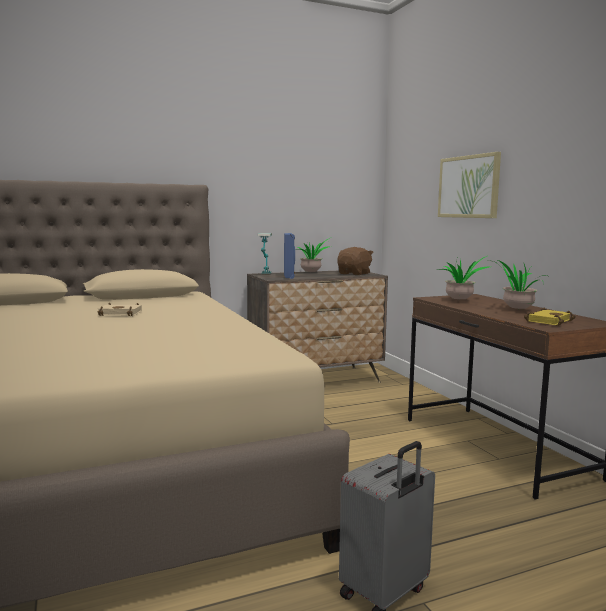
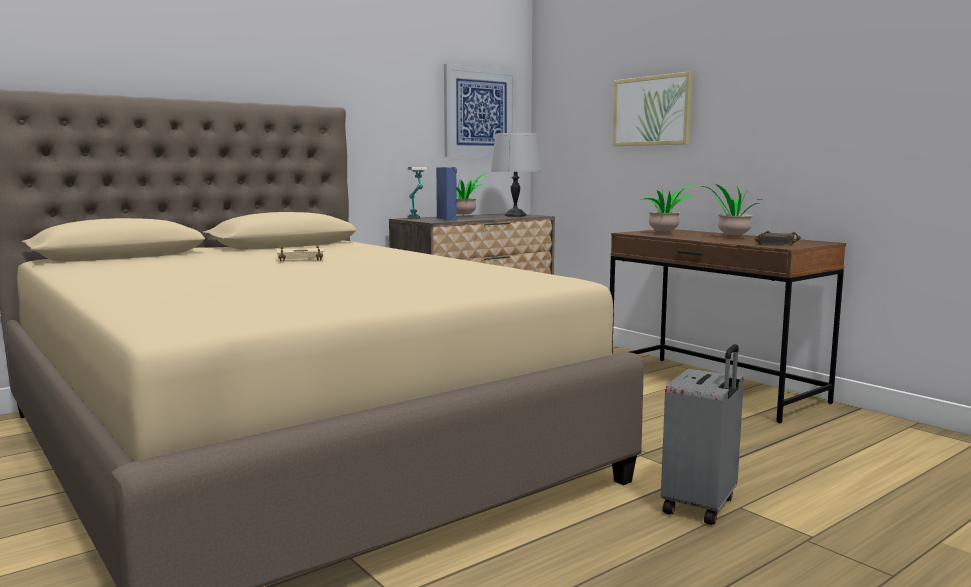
camera: 15 degrees left, 0 degrees up
brown plush toy [337,247,374,275] -> grey table lamp [491,133,541,217]
yellow book [524,308,576,326] -> black book [755,231,801,246]
none -> picture [444,63,517,157]

